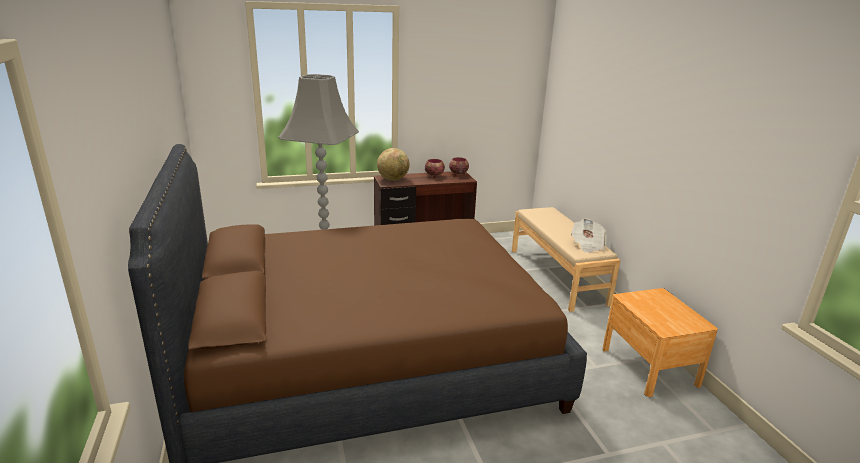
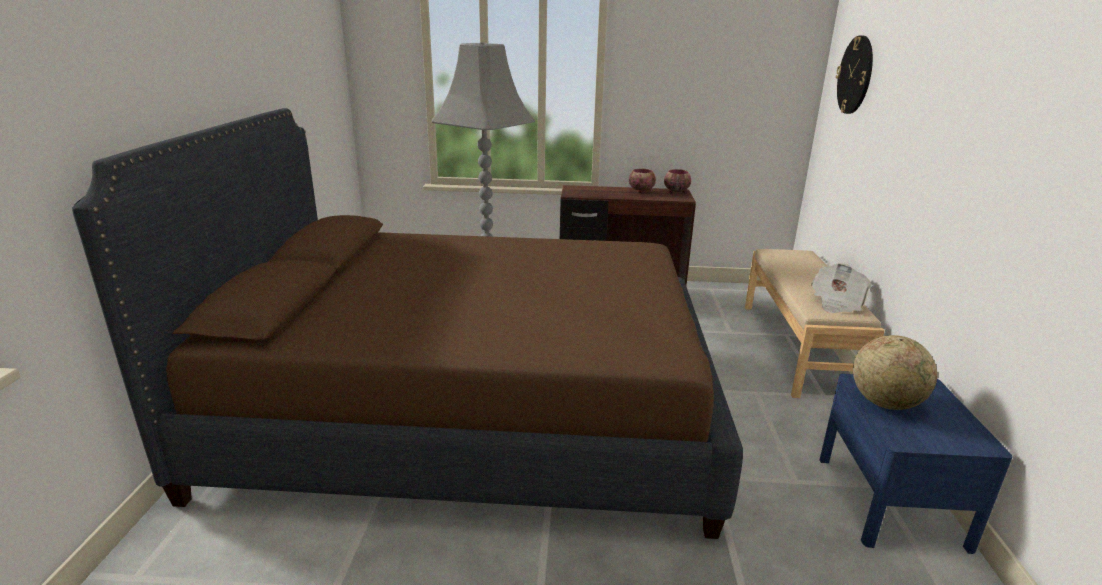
camera: 20 degrees right, 0 degrees up
globe [377,148,409,181] -> globe moved to [853,335,937,410]
brown nightstand [602,288,718,397] -> blue nightstand [820,374,1013,554]
none -> wall clock [836,36,873,114]

